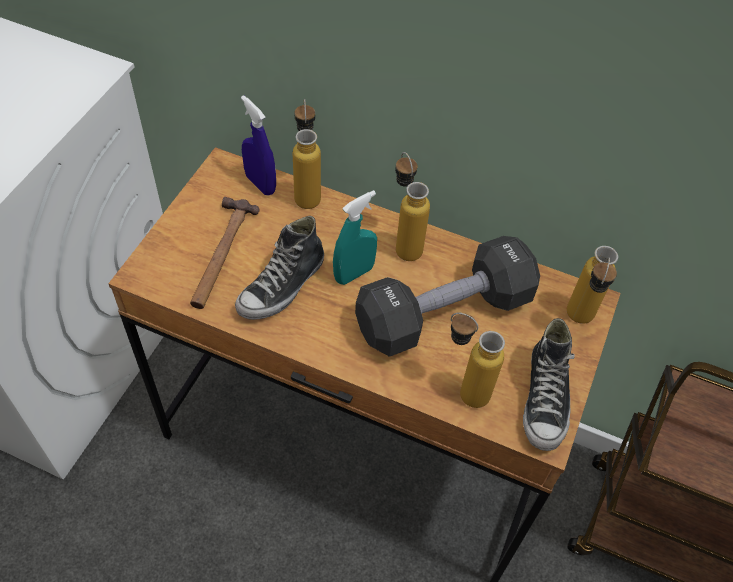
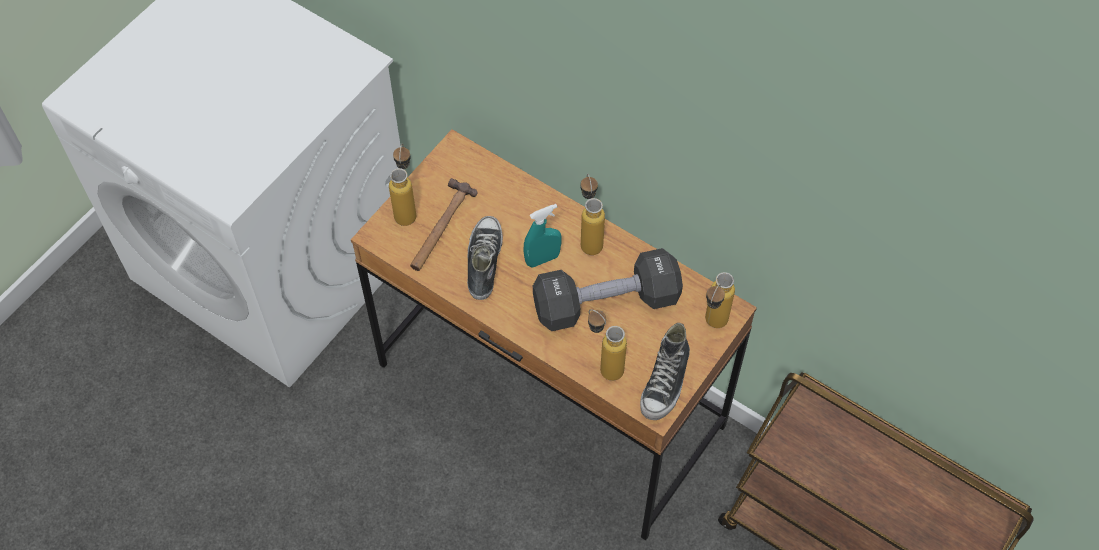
camera: 15 degrees right, 5 degrees up
shoe [235,216,324,320] -> shoe turned 135 degrees clockwise [467,216,503,300]
blue spray bottle [241,95,276,196] -> none
bottle [293,99,321,209] -> bottle moved to [389,144,416,226]

